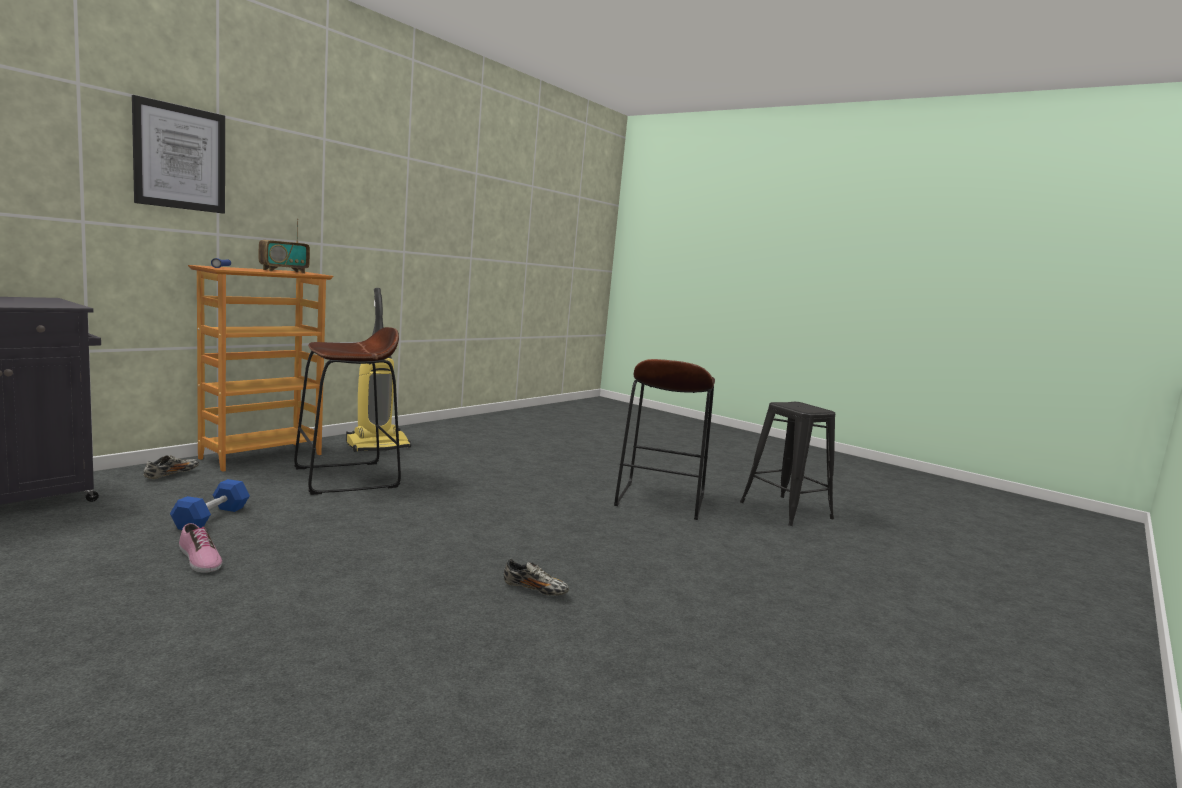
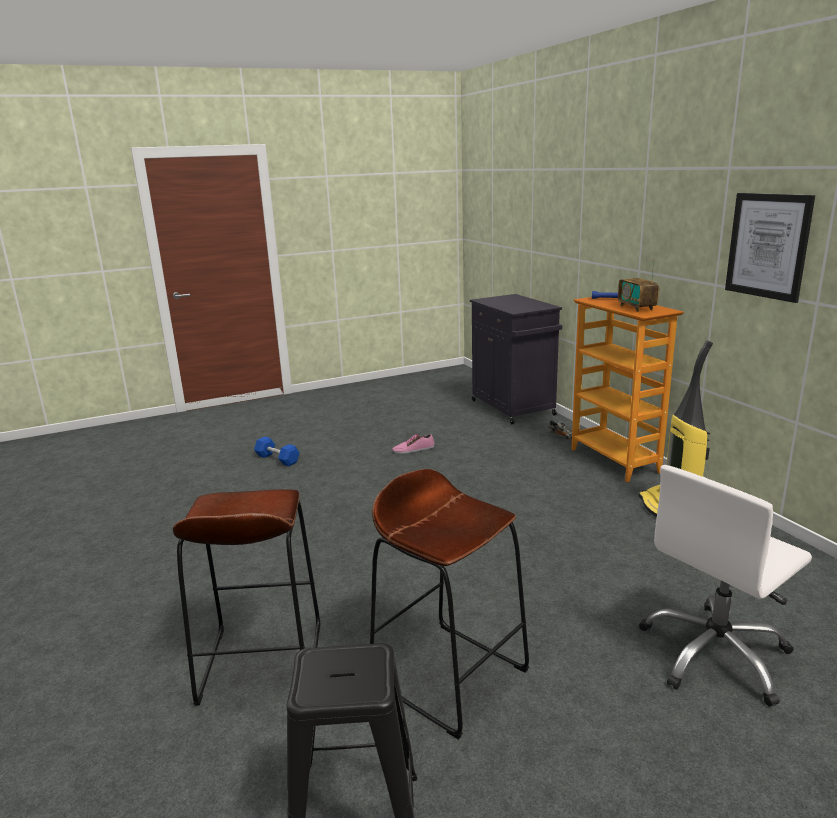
camera: 120 degrees right, 10 degrees up
picture [132,95,225,214] -> picture moved to [725,193,815,303]
blue dumbbell [170,479,250,530] -> blue dumbbell moved to [254,436,300,467]
brown stool [294,327,401,495] -> brown stool moved to [173,489,321,706]
shoe [504,559,569,595] -> none
none -> white office chair [639,465,812,707]

